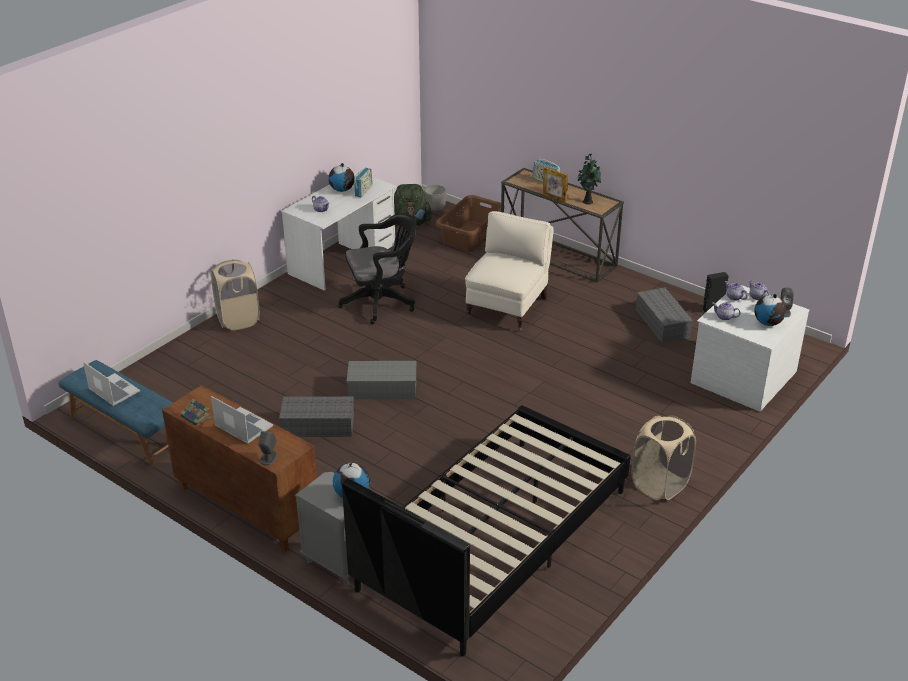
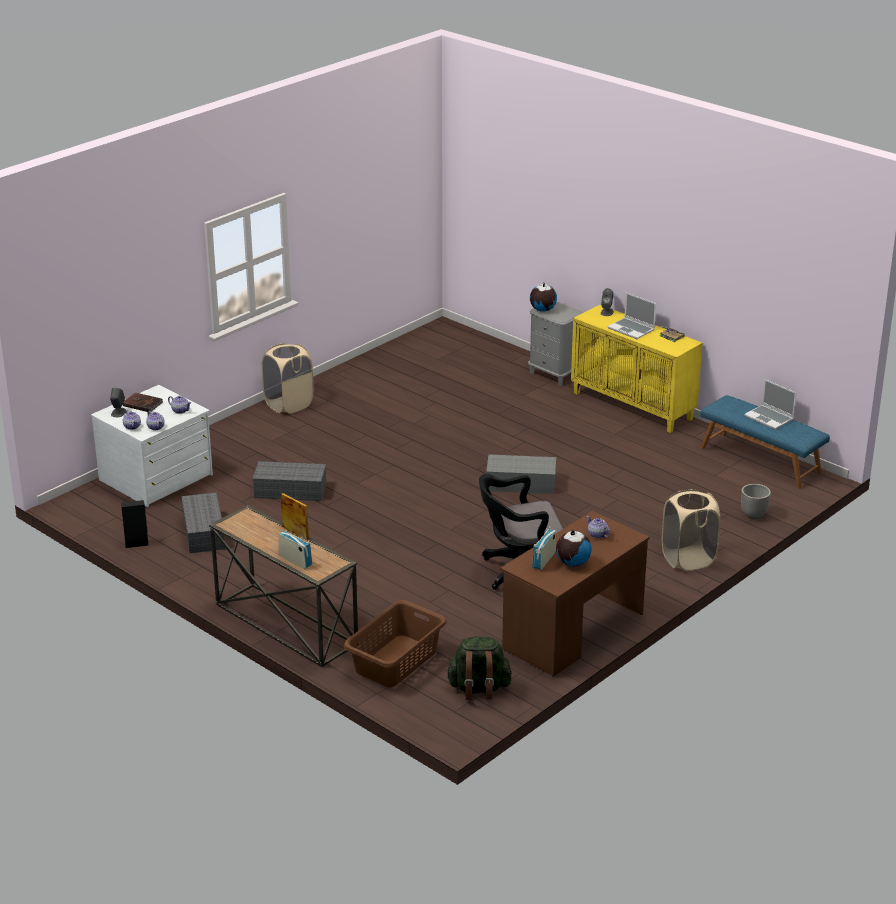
camera: 175 degrees left, 5 degrees down
brown cabinet [162,385,317,552] -> yellow cabinet [571,305,703,433]
grey storage box [279,396,354,437] -> grey storage box moved to [253,461,326,501]
white desk [281,170,396,291] -> brown desk [500,511,649,677]
black bed [342,405,631,656] -> none
planter [424,185,447,212] -> planter moved to [741,484,771,519]
beige armchair [465,211,553,330] -> none
potted plant [578,154,601,204] -> none
globe [754,294,786,326] -> brown book [123,392,163,412]

